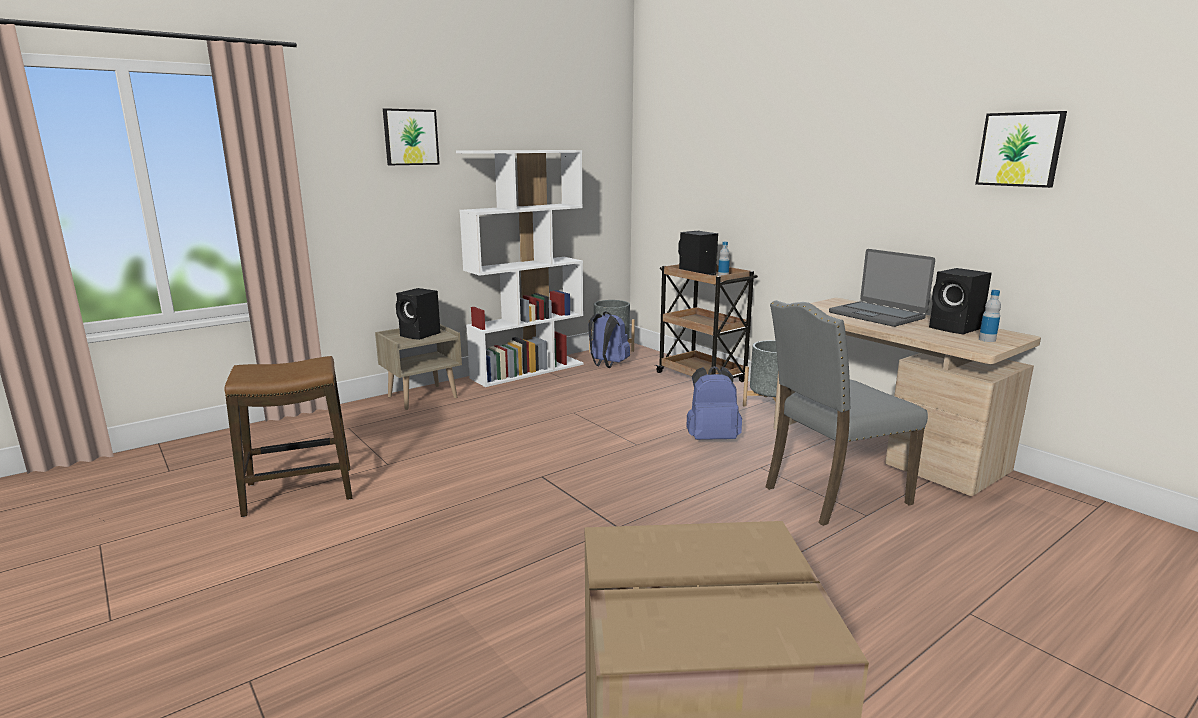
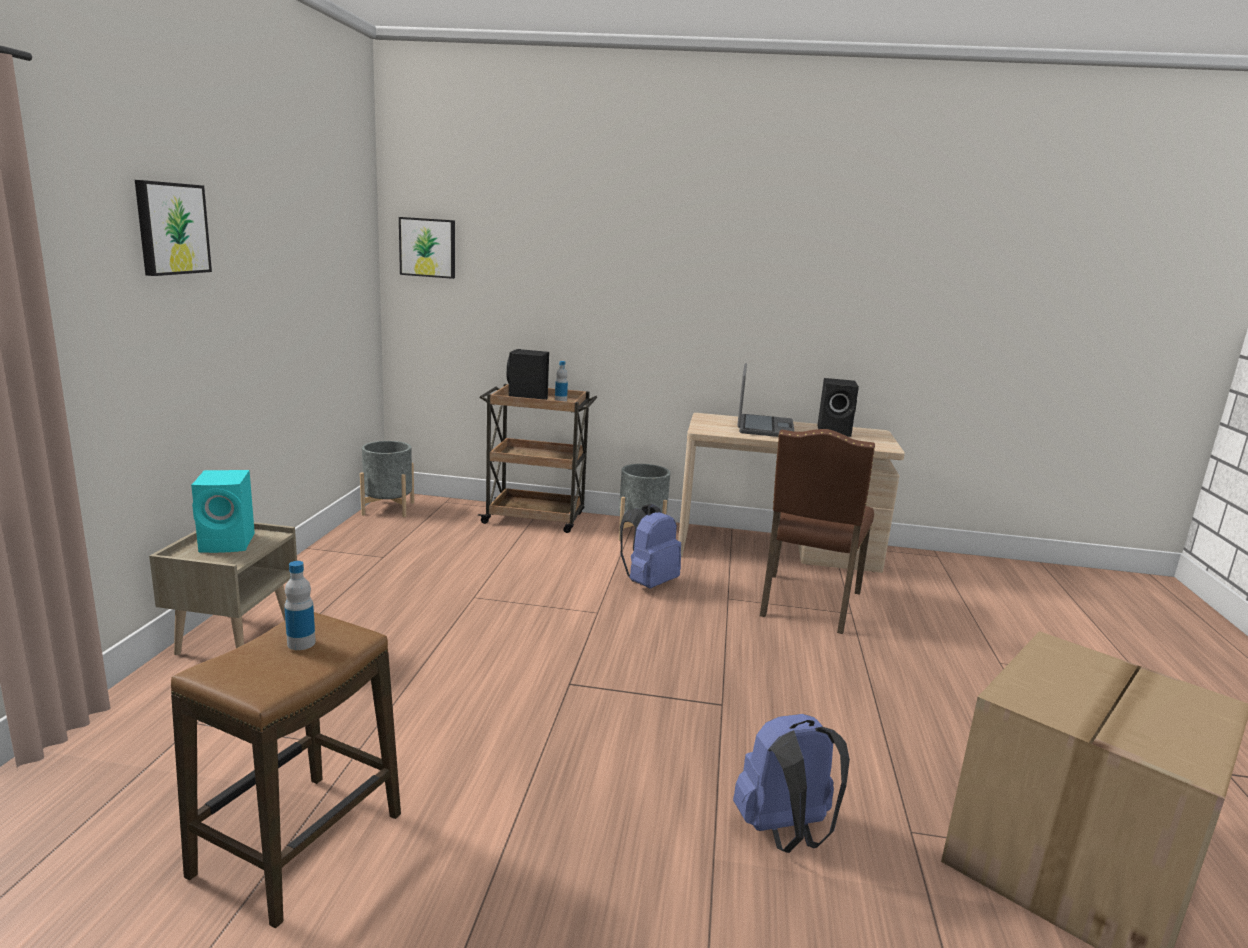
camera: 45 degrees left, 0 degrees up
black speaker [396,288,441,340] -> turquoise speaker [191,470,255,553]
white bookcase [456,150,584,387] -> none
blue backpack [588,311,630,368] -> blue backpack moved to [733,714,850,853]
grey chair [766,300,928,526] -> brown chair [760,429,875,634]
laptop [829,249,935,327] -> laptop turned 90 degrees counterclockwise [737,363,795,437]
picture [975,111,1067,188] -> picture moved to [399,217,455,279]
bottle [979,290,1001,342] -> bottle moved to [284,561,316,650]

